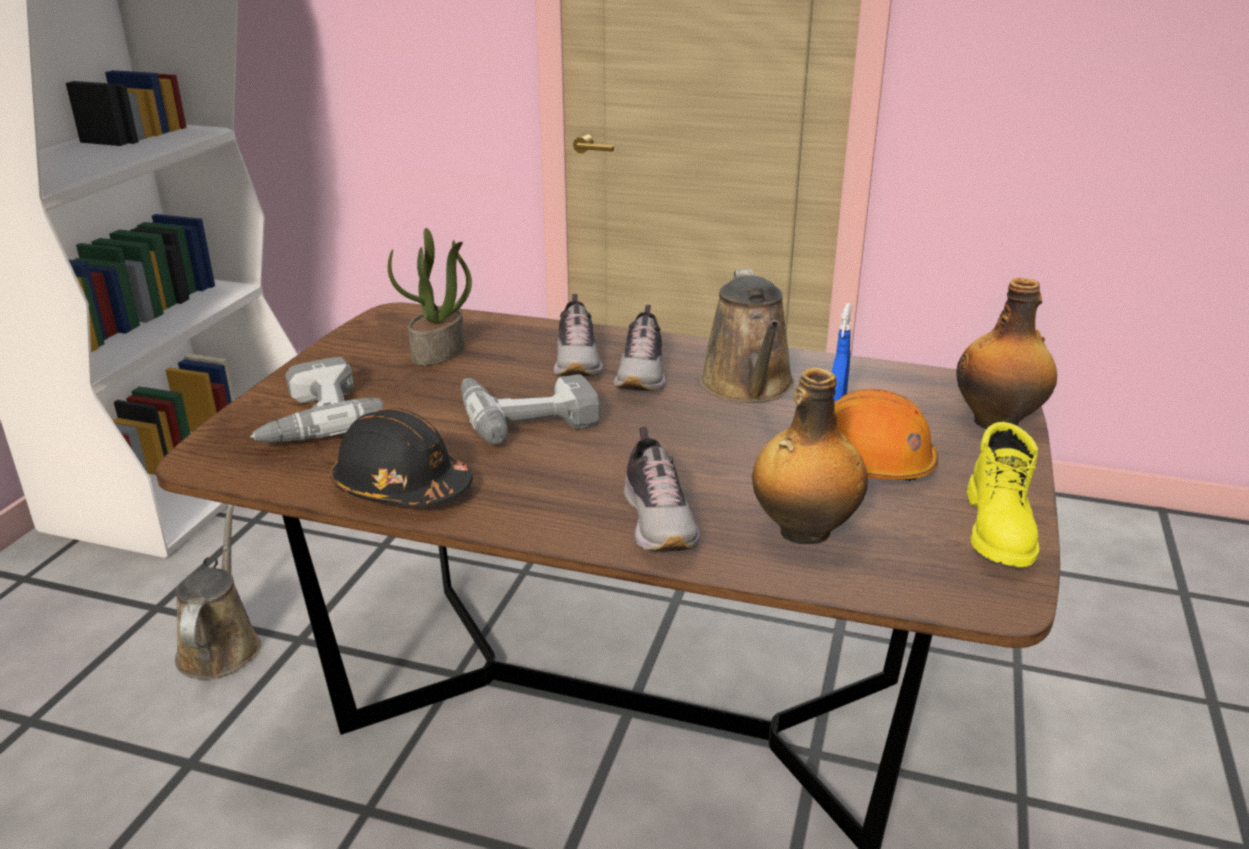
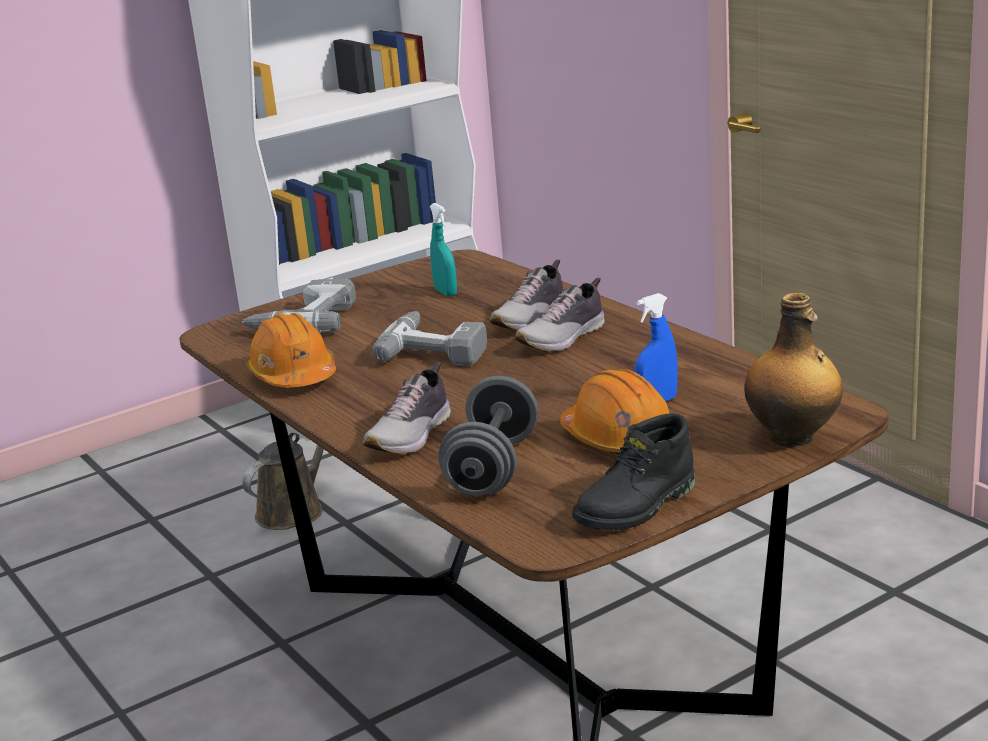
camera: 40 degrees right, 5 degrees down
black hard hat [331,408,473,507] -> orange hard hat [246,313,336,388]
potted plant [388,228,472,366] -> turquoise spray bottle [430,203,457,296]
brown watering can [700,269,794,403] -> none
bottle [752,368,868,544] -> grey dumbbell [438,376,539,496]
yellow boot [967,422,1039,567] -> black boot [572,413,695,530]

